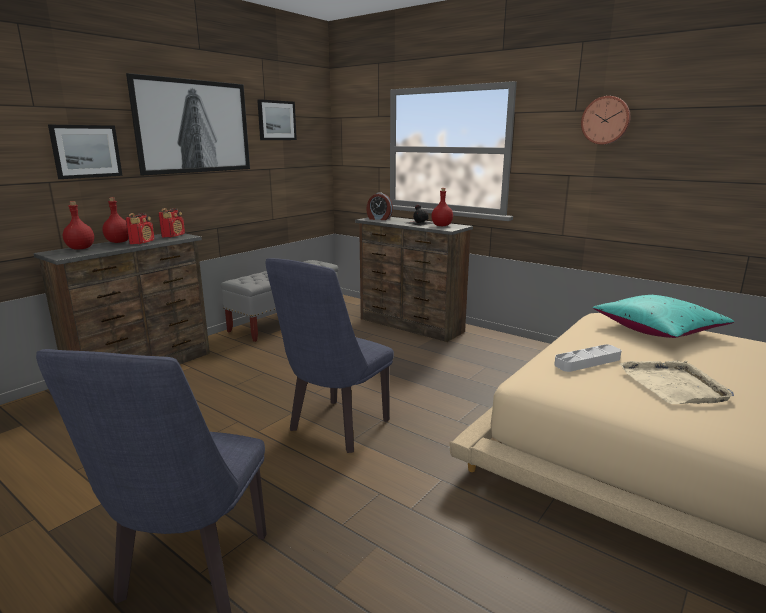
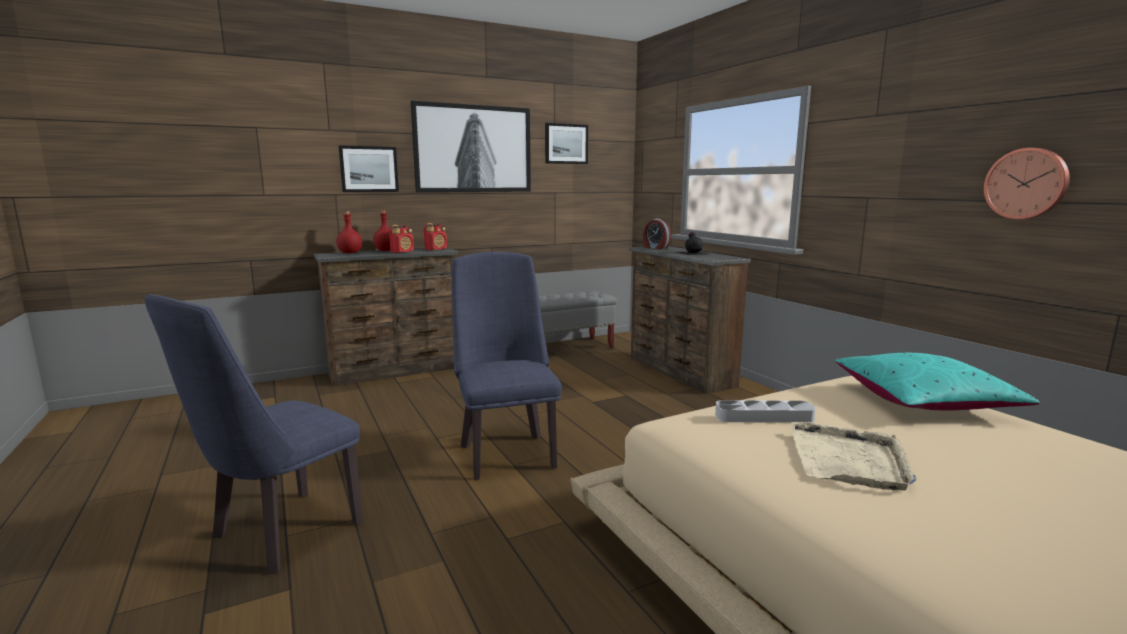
camera: 25 degrees right, 5 degrees down
blue chair [266,258,394,453] -> blue chair turned 105 degrees clockwise [452,252,562,480]
red bottle [431,188,453,226] -> none
wall clock [581,96,631,145] -> wall clock moved to [984,148,1070,220]

